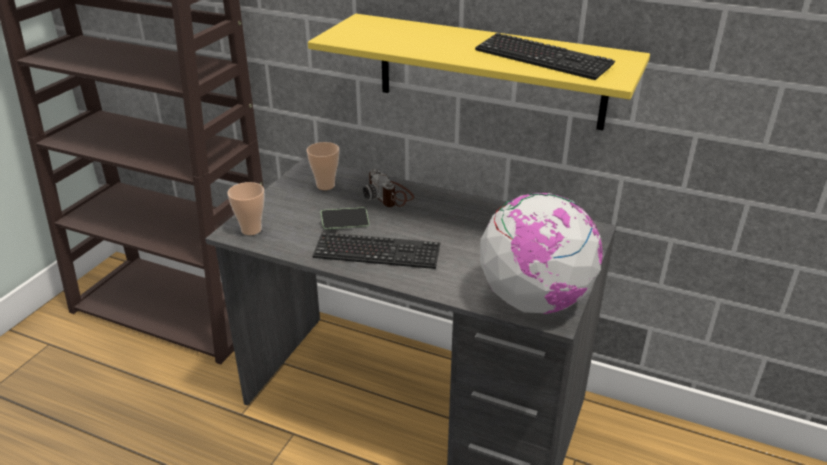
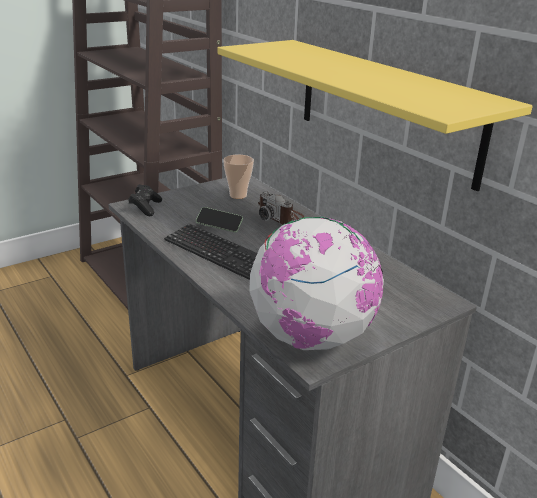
camera: 30 degrees right, 5 degrees down
cup [227,182,265,235] -> black game controller [128,184,162,216]
camera [363,169,414,207] -> camera turned 45 degrees counterclockwise [258,191,304,225]
keyboard [475,33,615,80] -> none

